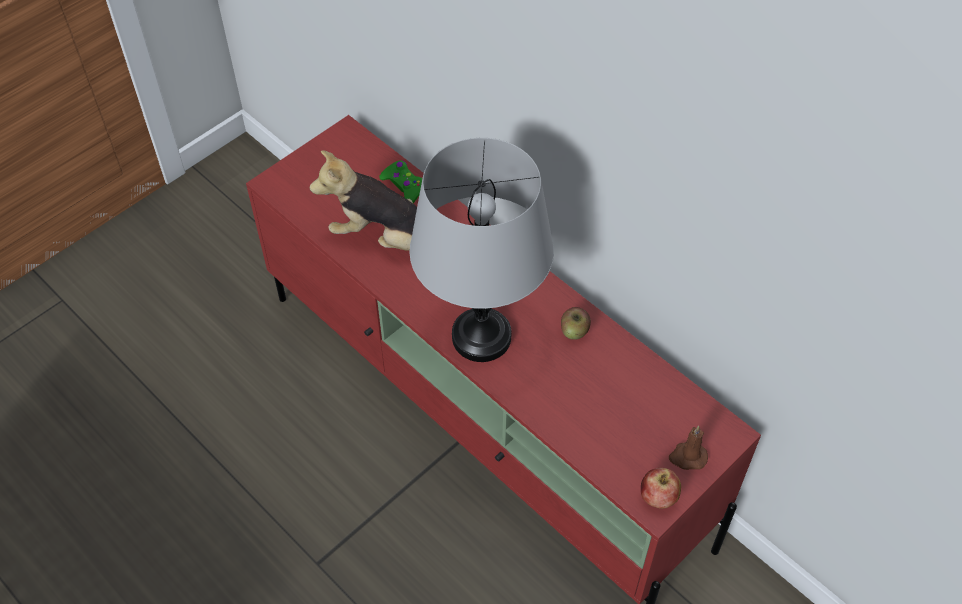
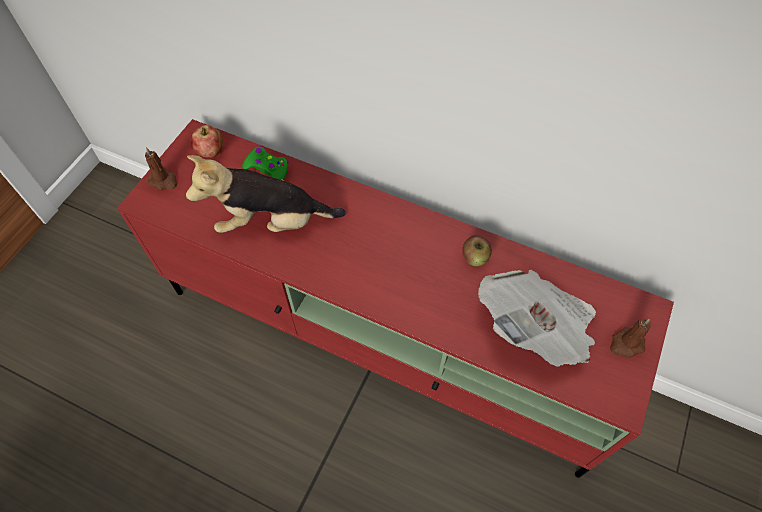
camera: 20 degrees left, 5 degrees up
grey table lamp [409,138,554,362] -> none
apple [641,468,681,509] -> apple moved to [191,125,223,158]
none -> brown candle [145,147,177,190]
none -> newspaper [478,270,596,367]

